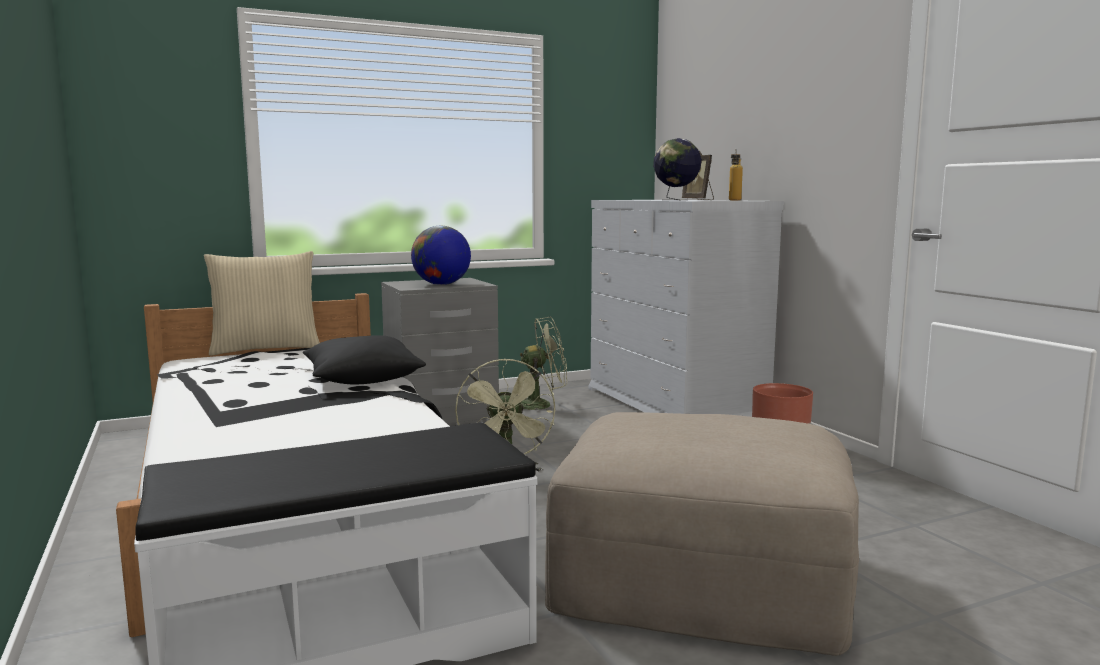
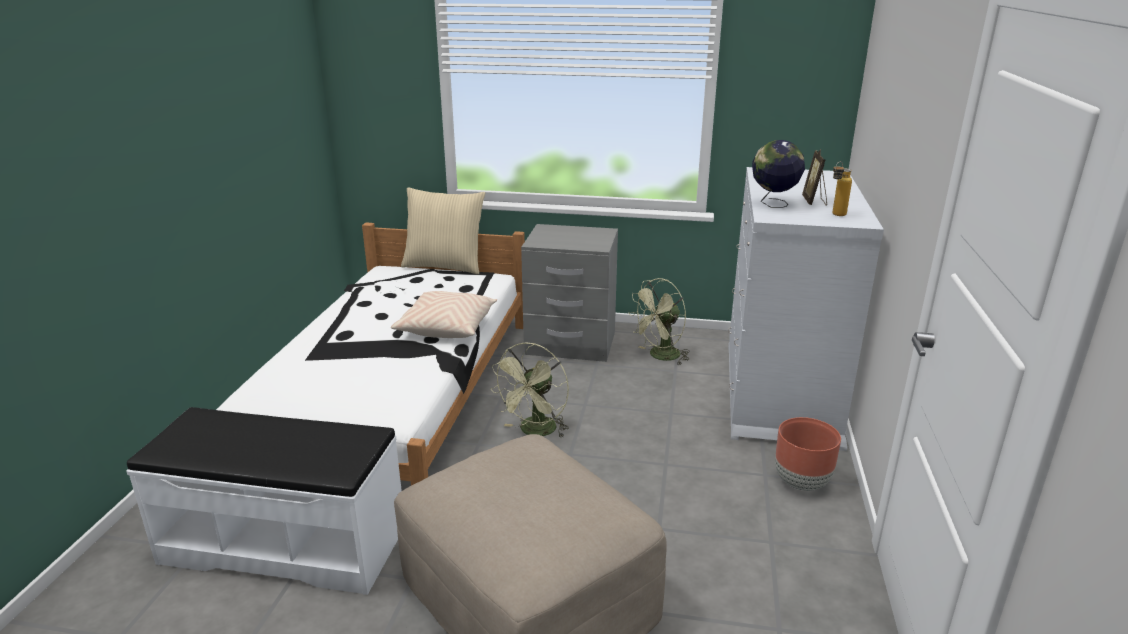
camera: 35 degrees right, 15 degrees up
black pillow [303,335,426,385] -> beige pillow [391,291,497,338]
globe [411,226,471,285] -> none
green fan [520,317,567,413] -> green fan turned 120 degrees clockwise [628,278,690,365]

